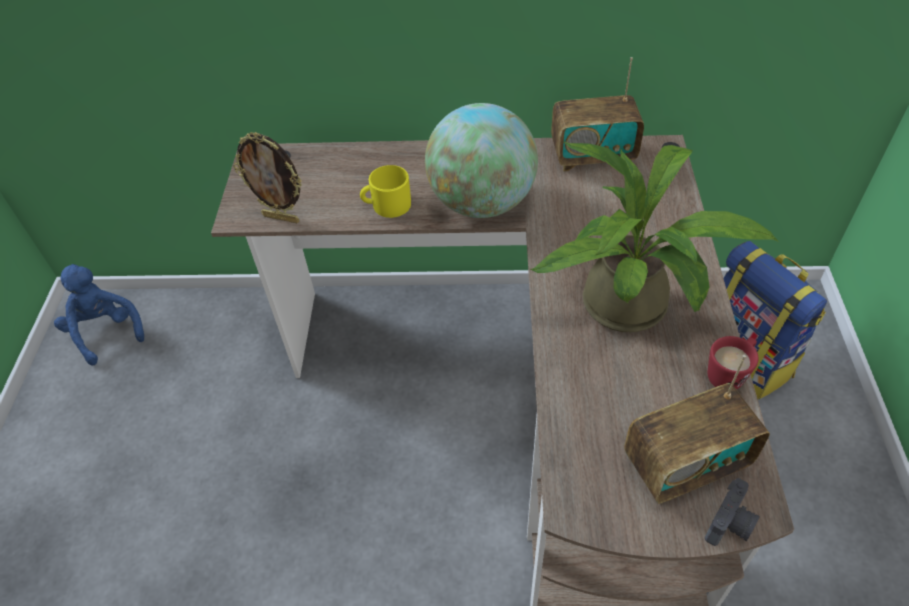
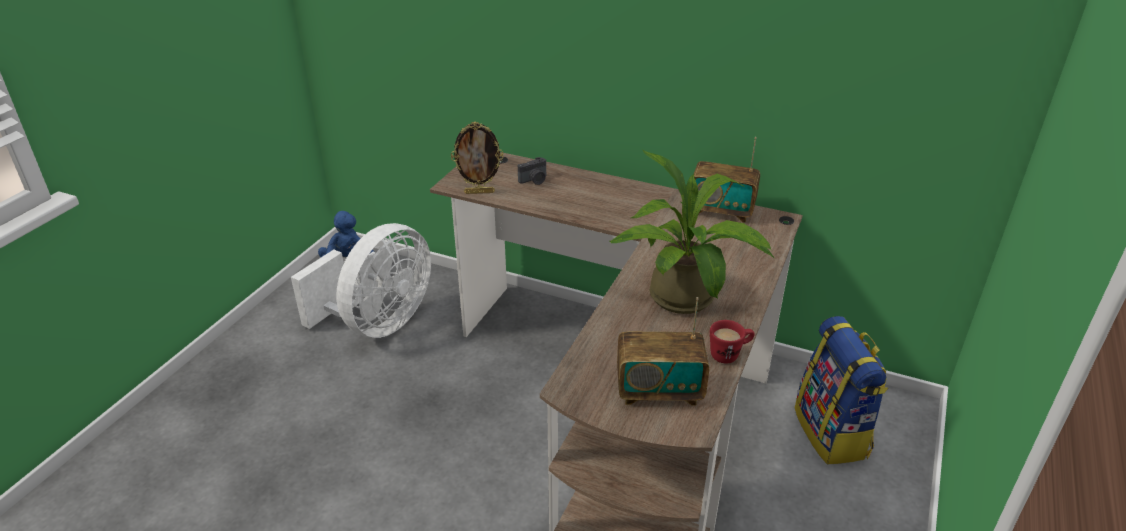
camera: 20 degrees right, 15 degrees down
picture frame [233,132,302,223] -> picture frame turned 45 degrees counterclockwise [451,122,504,194]
yellow mug [360,165,411,218] -> none
globe [425,103,538,218] -> none
camera [705,478,760,546] -> camera moved to [518,157,546,185]
none -> white fan [291,223,431,338]

